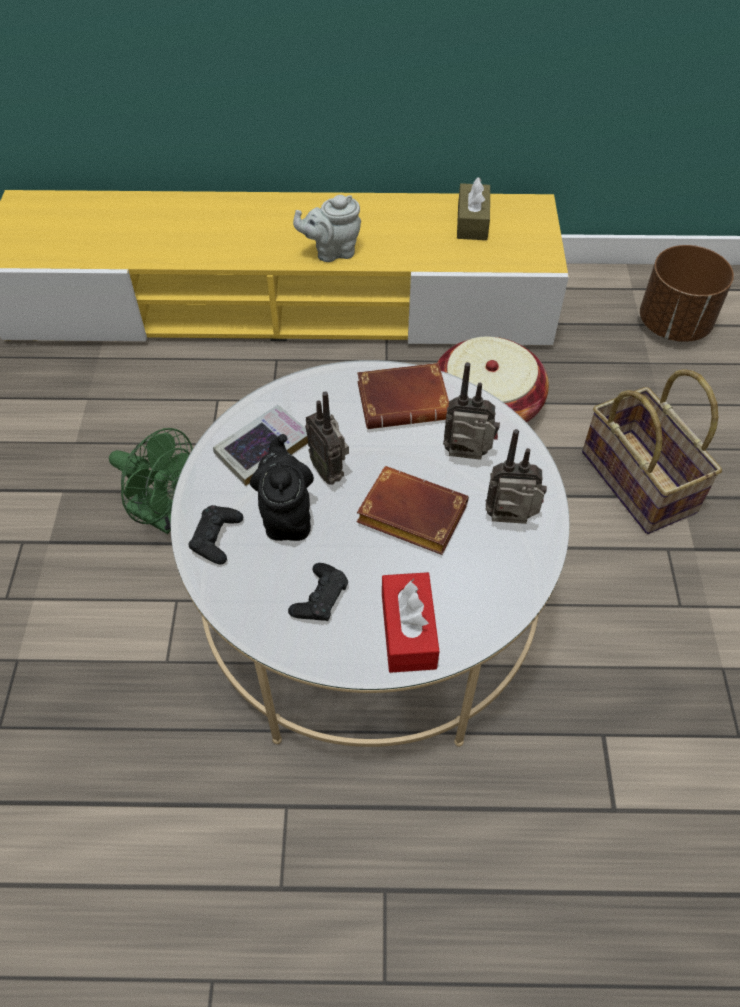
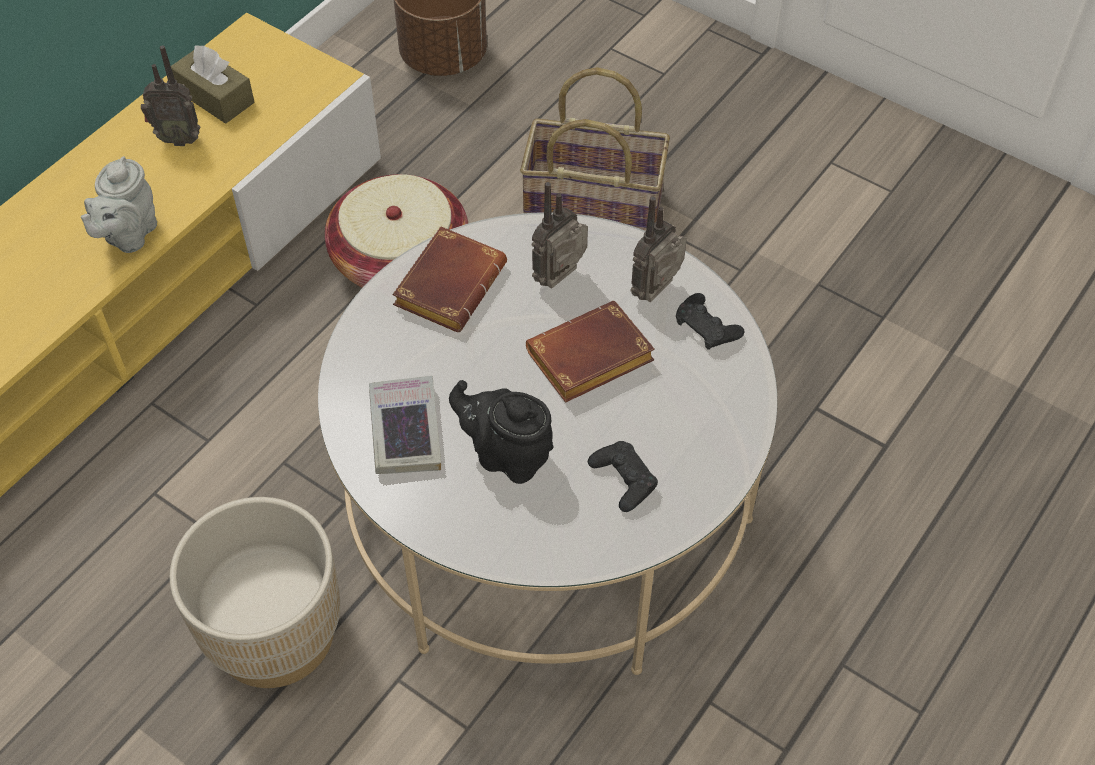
camera: 55 degrees left, 0 degrees up
green fan [109,428,193,534] -> beige planter [169,497,341,688]
black game controller [188,505,243,564] -> black game controller moved to [676,293,744,350]
radio [305,391,349,485] -> radio moved to [141,45,200,146]
red tissue box [382,572,440,673] -> none

